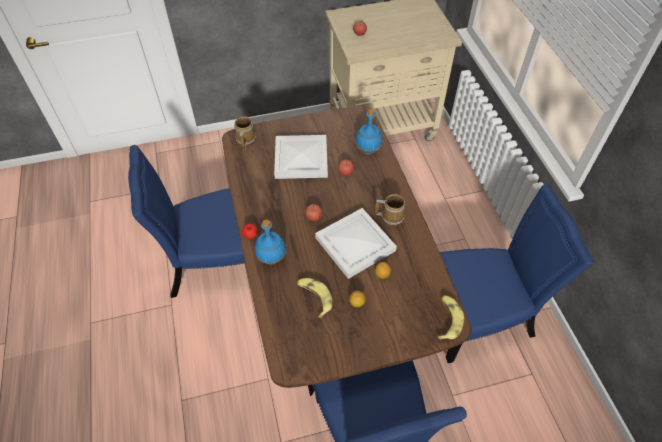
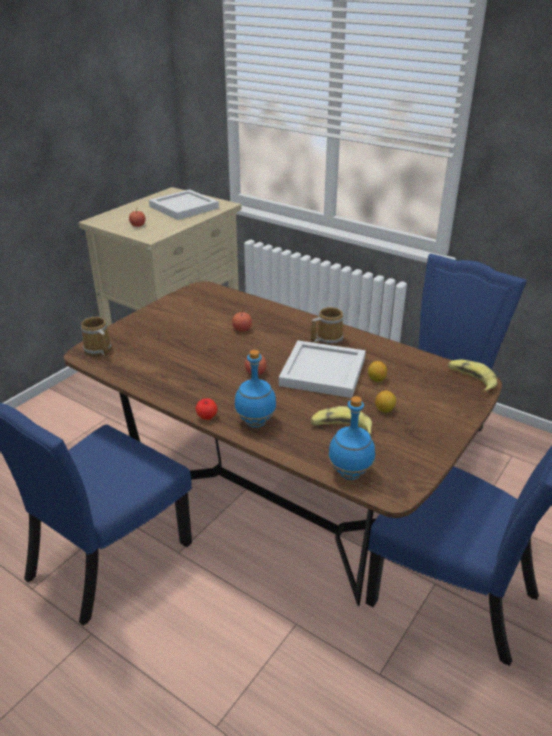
camera: 40 degrees left, 20 degrees down
white tray [274,135,328,179] -> white tray moved to [149,189,219,220]
blue bottle [355,109,382,154] -> blue bottle moved to [328,396,375,480]

